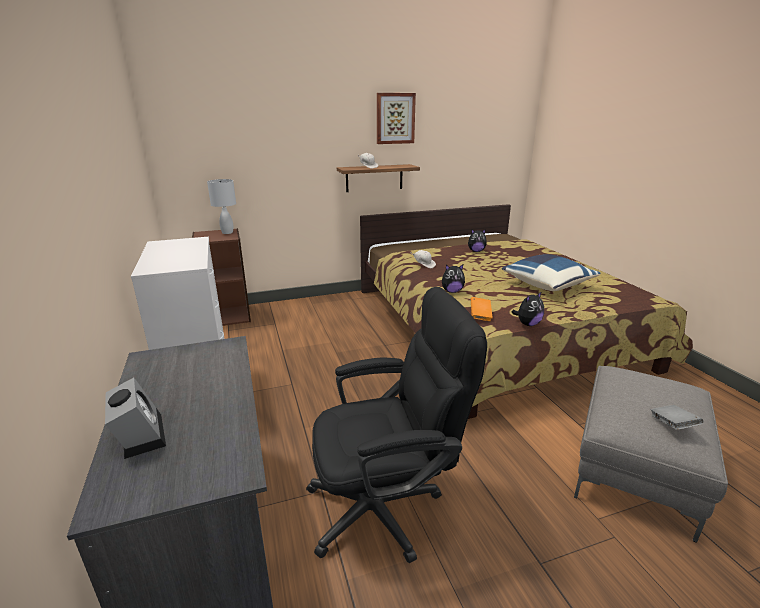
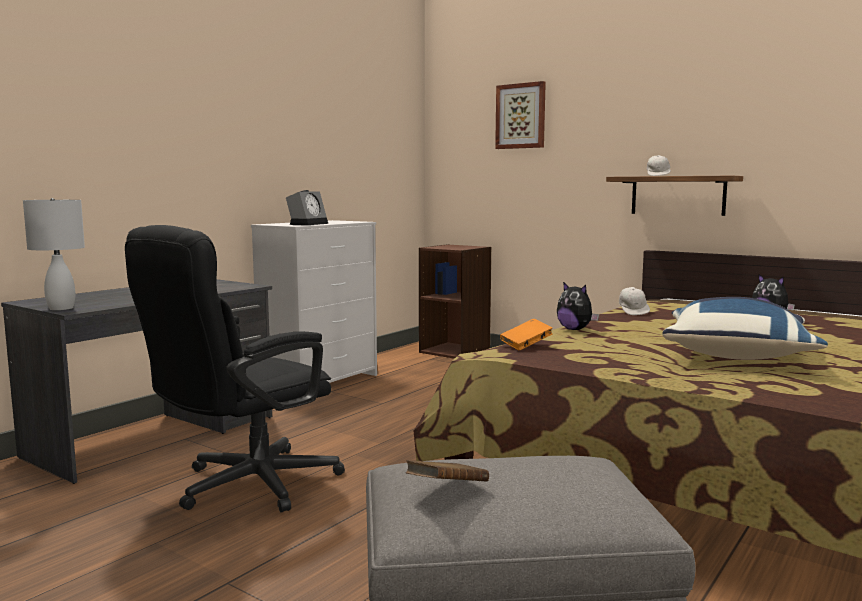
camera: 55 degrees right, 15 degrees down
alarm clock [105,378,166,459] -> alarm clock moved to [286,190,328,225]
white table lamp [207,179,236,234] -> white table lamp moved to [23,198,85,310]
black office chair [306,287,487,563] -> black office chair turned 90 degrees clockwise [125,225,345,512]
picture [377,93,416,144] -> picture moved to [495,81,546,149]
plush toy [511,291,544,326] -> none
grey book [651,405,703,430] -> brown book [406,460,489,482]

